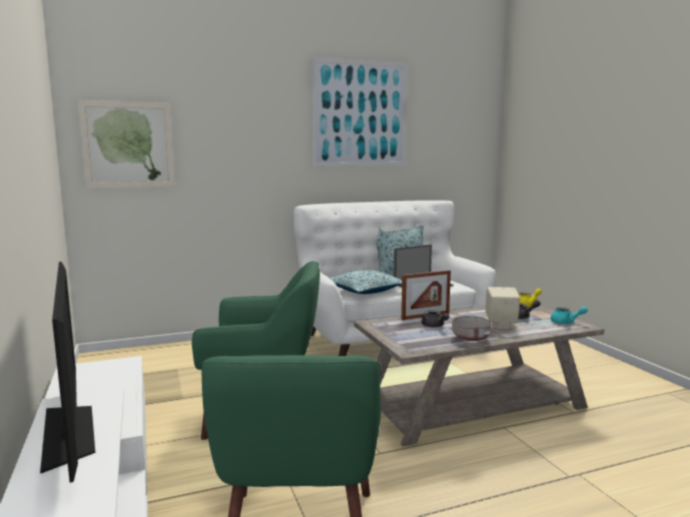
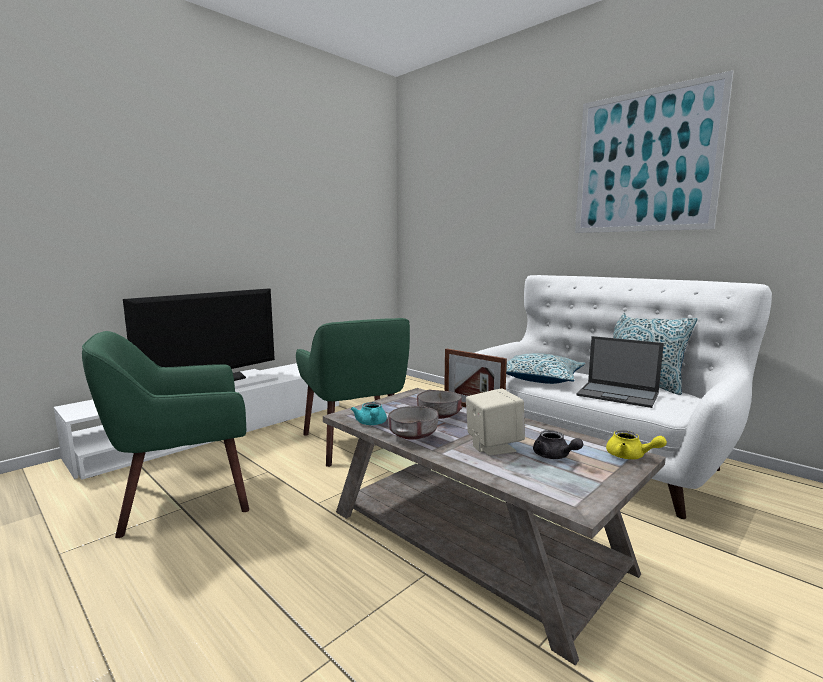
camera: 65 degrees right, 0 degrees up
picture [78,100,175,189] -> none
grey teapot [421,310,449,327] -> grey bowl [416,390,462,419]
turquoise teapot [550,306,588,324] -> turquoise teapot moved to [351,402,387,425]

